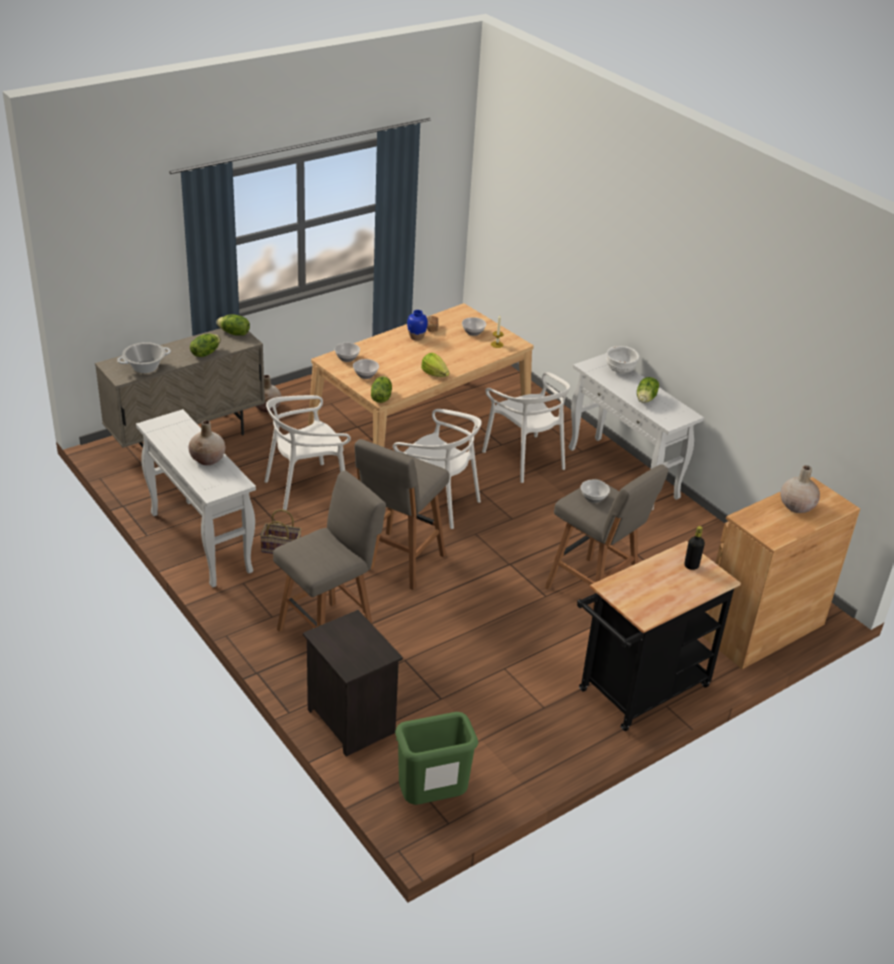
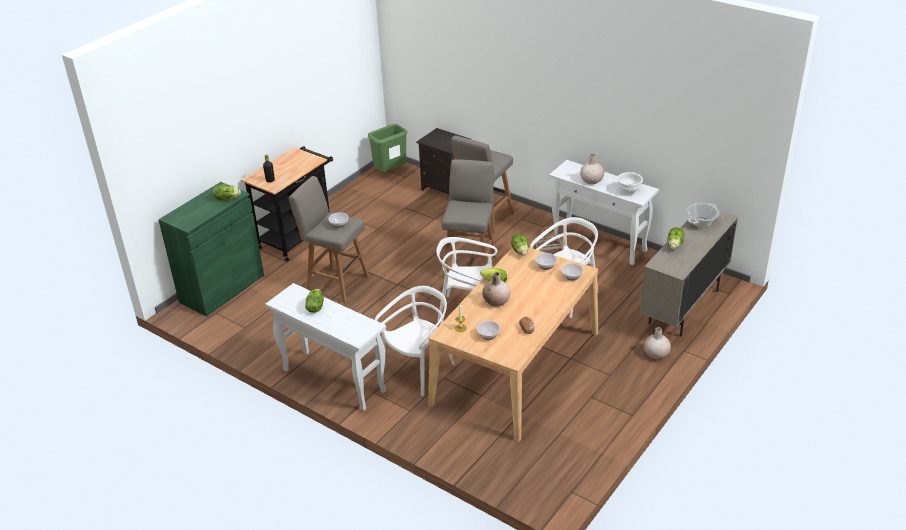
camera: 165 degrees right, 0 degrees up
lettuce [217,315,250,336] -> lettuce moved to [213,184,241,201]
blue vase [407,310,428,341] -> none
white chair [482,372,570,483] -> white chair turned 90 degrees clockwise [375,286,455,396]
white bowl [607,346,639,374] -> white bowl moved to [617,172,643,193]
brown cabinet [702,477,860,669] -> green cabinet [158,182,264,317]
beige vase [780,465,820,513] -> beige vase moved to [482,272,510,307]

